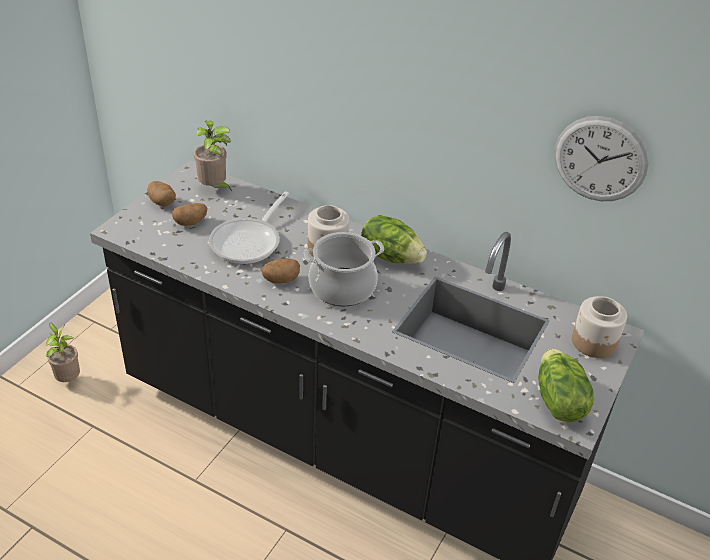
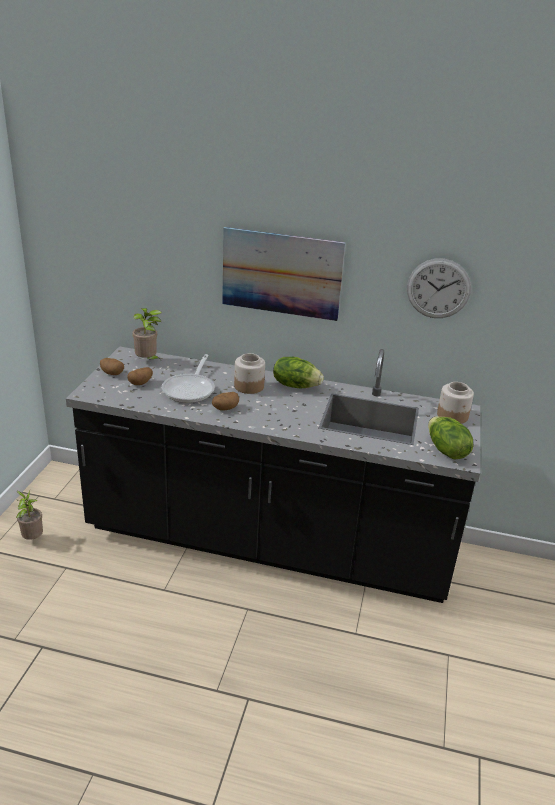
camera: 15 degrees left, 10 degrees down
cooking pot [304,232,384,306] -> none
none -> picture [222,227,346,321]

